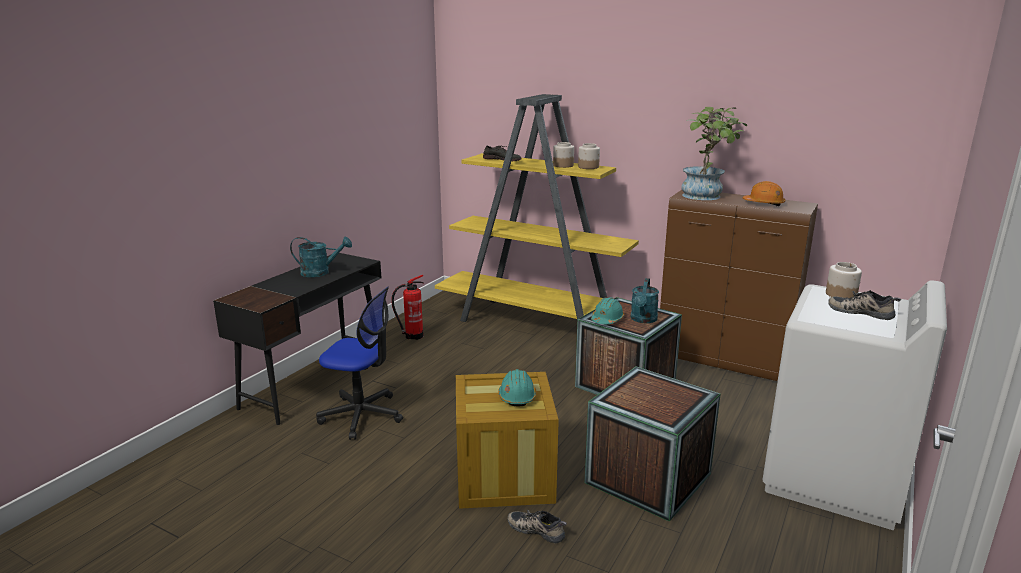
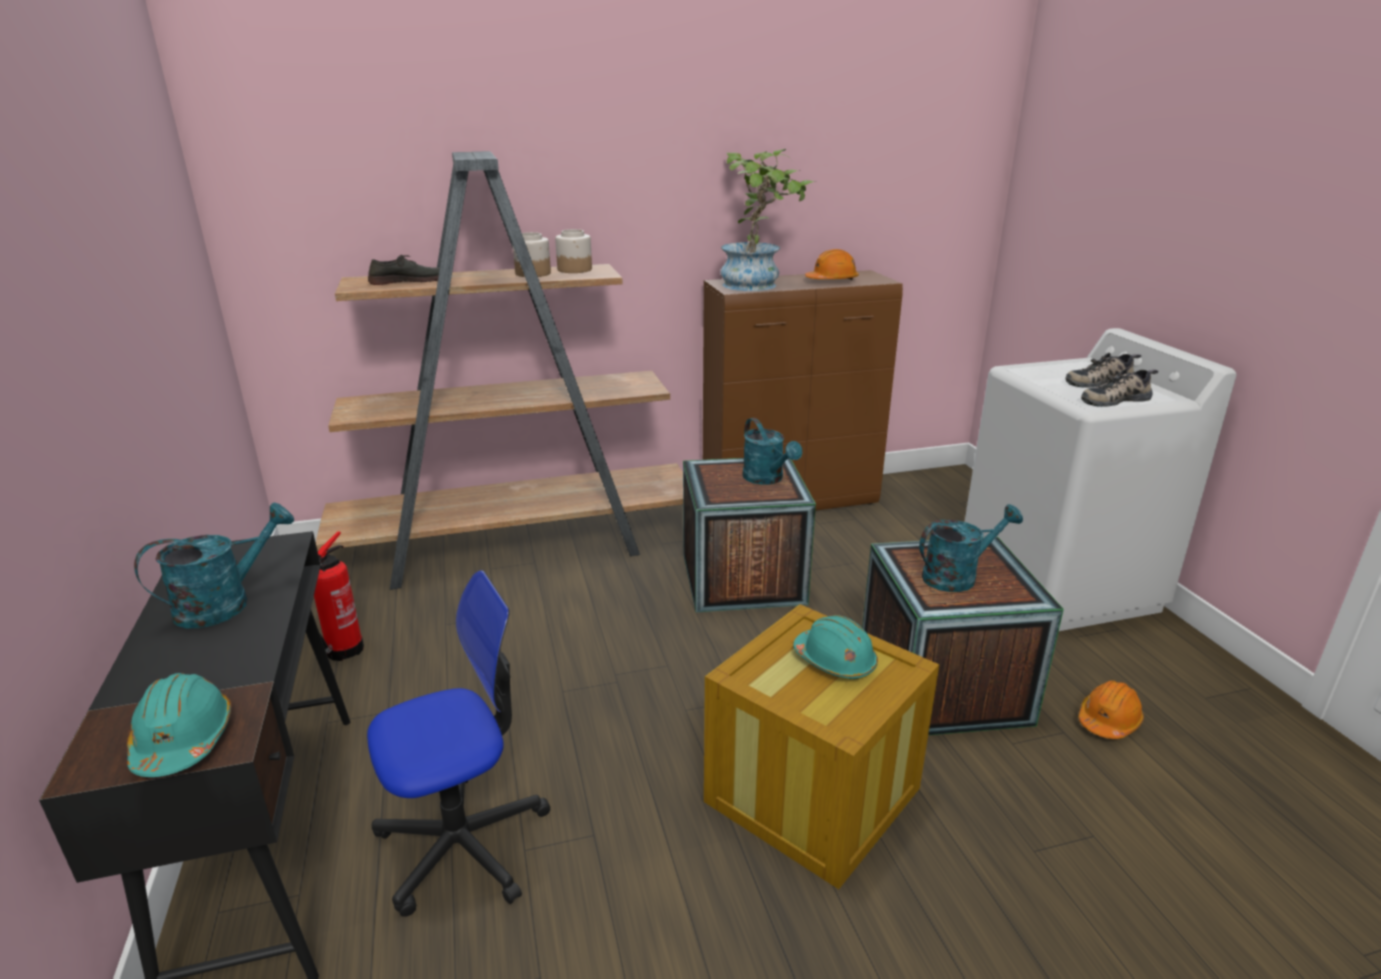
camera: 45 degrees left, 5 degrees up
yellow bookcase [435,94,639,322] -> brown bookcase [316,151,683,590]
shoe [508,510,567,544] -> shoe moved to [1081,369,1158,407]
turquoise hard hat [591,297,624,324] -> turquoise hard hat moved to [127,673,231,777]
jar [826,262,862,298] -> none
none -> turquoise watering can [919,504,1023,592]
none -> orange hard hat [1078,680,1144,739]

